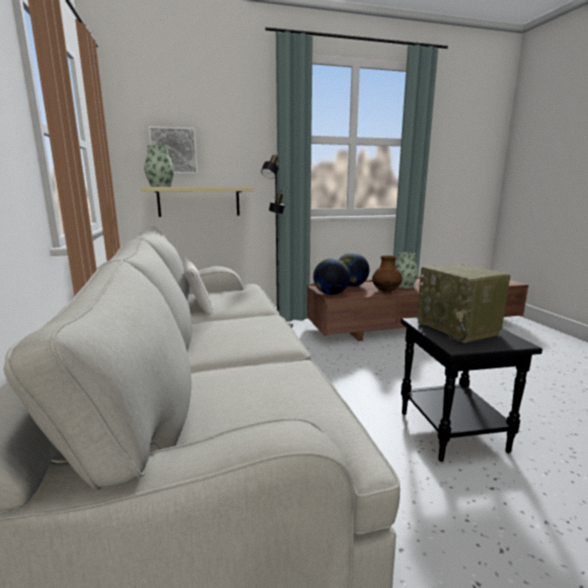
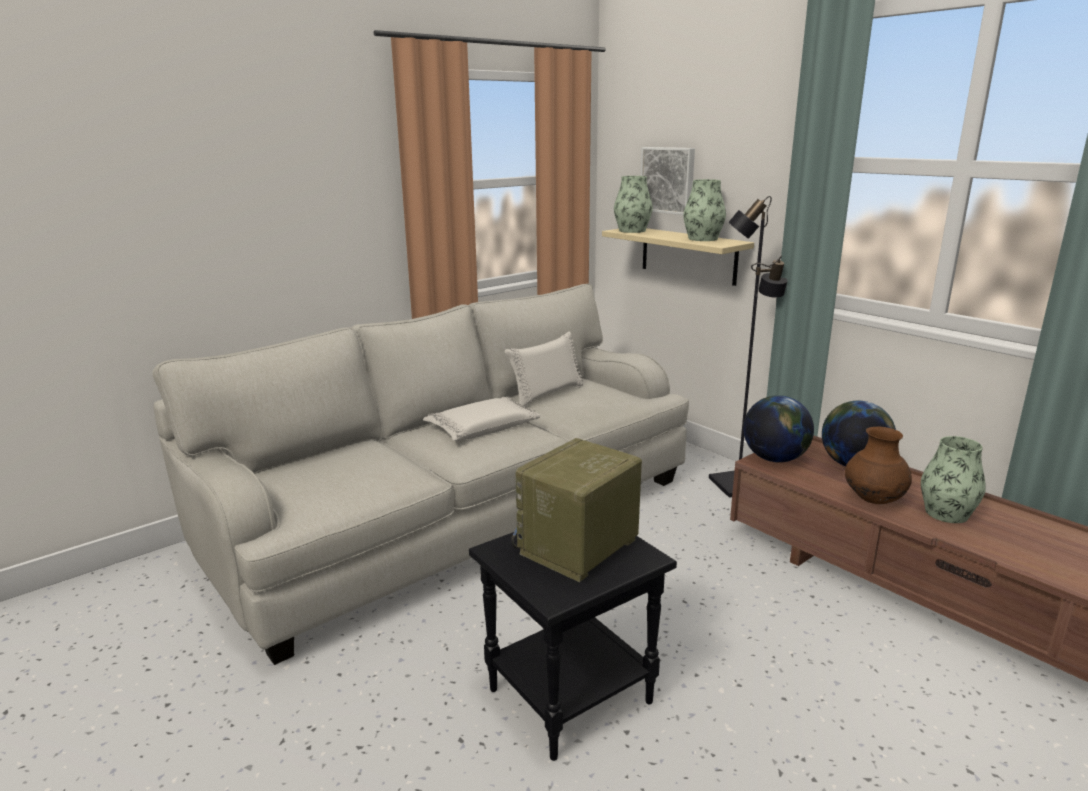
camera: 65 degrees right, 5 degrees up
none -> white pillow [423,396,541,441]
none -> vase [683,179,726,241]

